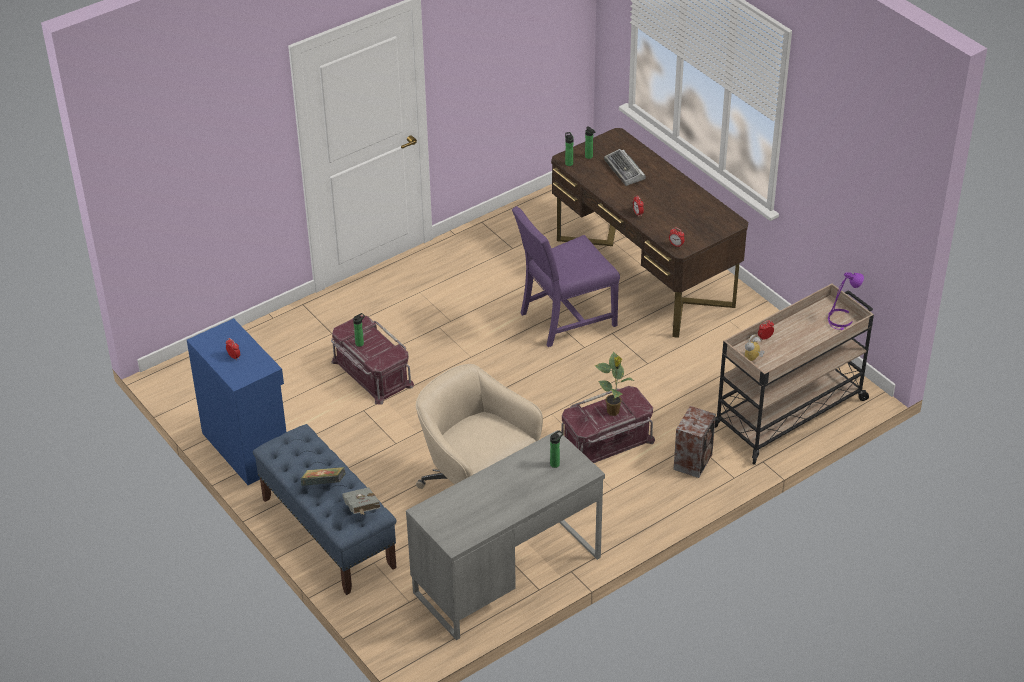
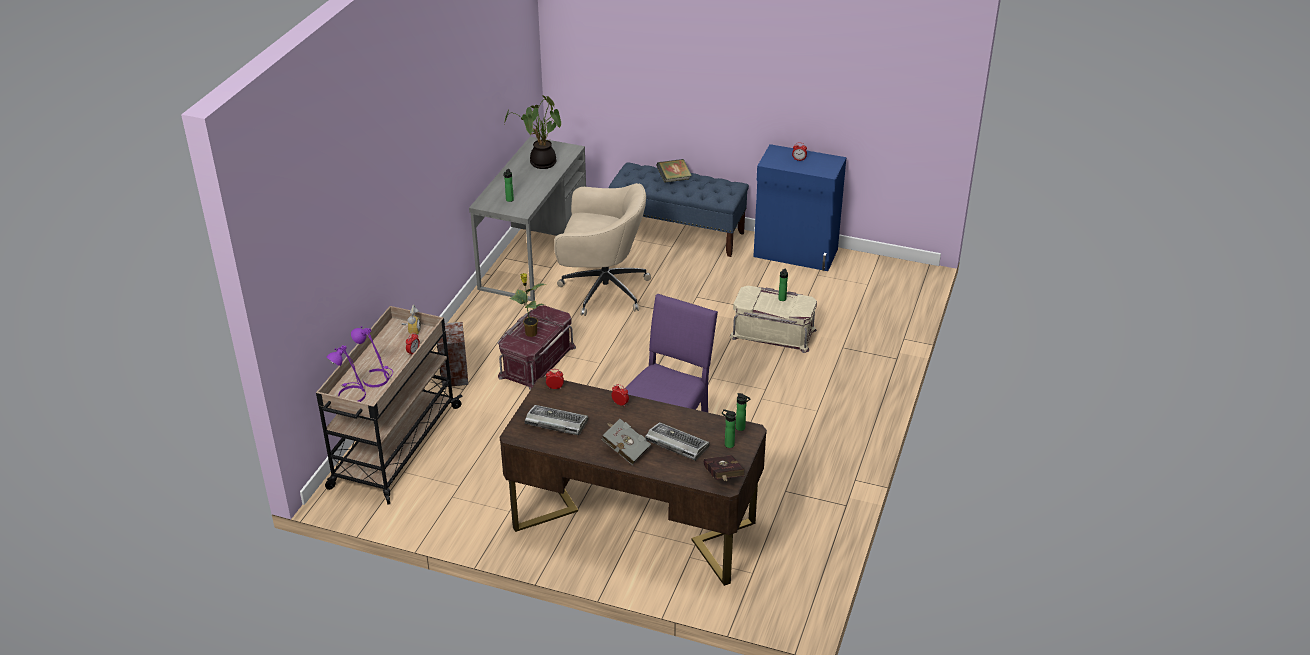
camera: 145 degrees right, 5 degrees down
red storage box [331,315,414,405] -> beige storage box [730,286,817,353]
grey book [343,487,380,515] -> grey book moved to [601,419,651,465]
none -> purple table lamp [351,326,393,388]
none -> potted plant [504,95,561,169]
none -> keyboard [525,405,588,435]
none -> red book [704,455,744,481]

